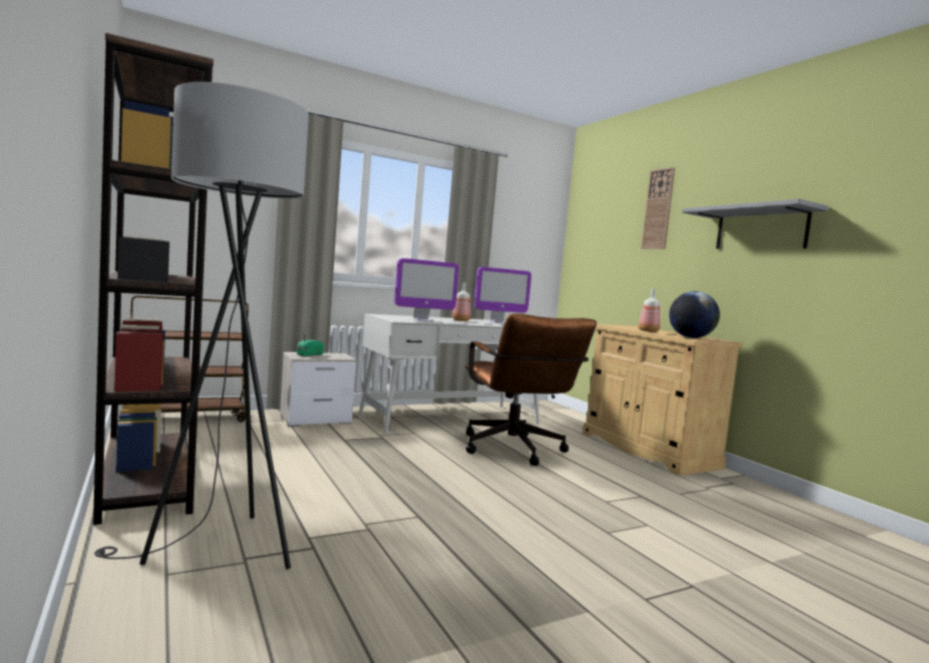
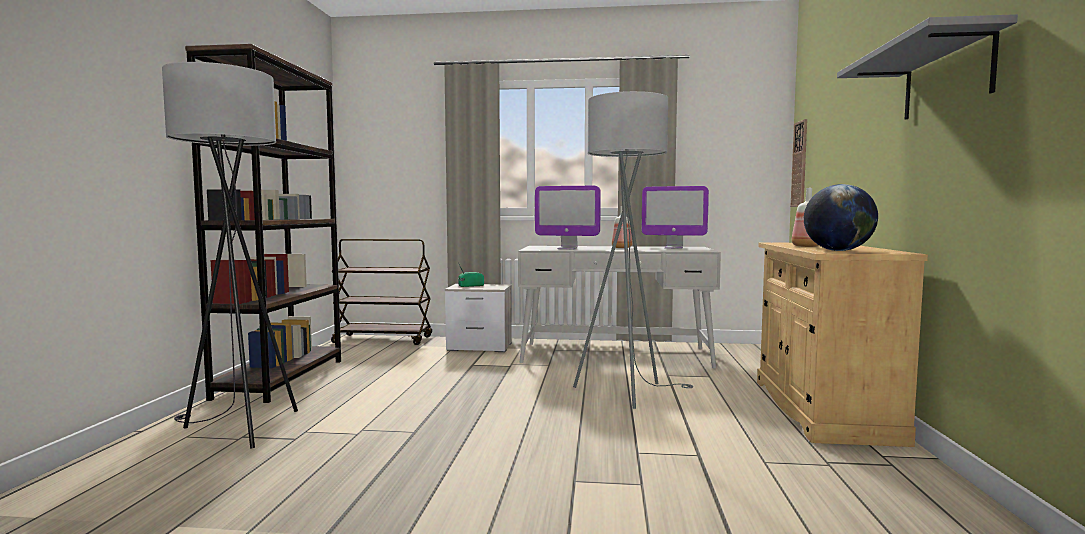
camera: 35 degrees right, 0 degrees up
brown office chair [465,314,597,466] -> grey floor lamp [573,91,693,409]
wall clock [641,167,675,249] -> wall clock moved to [791,119,807,207]

